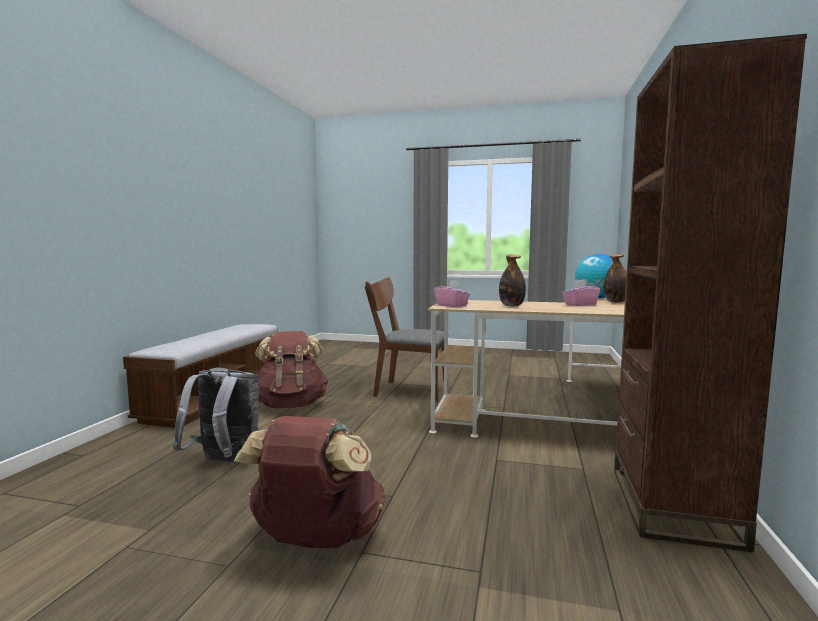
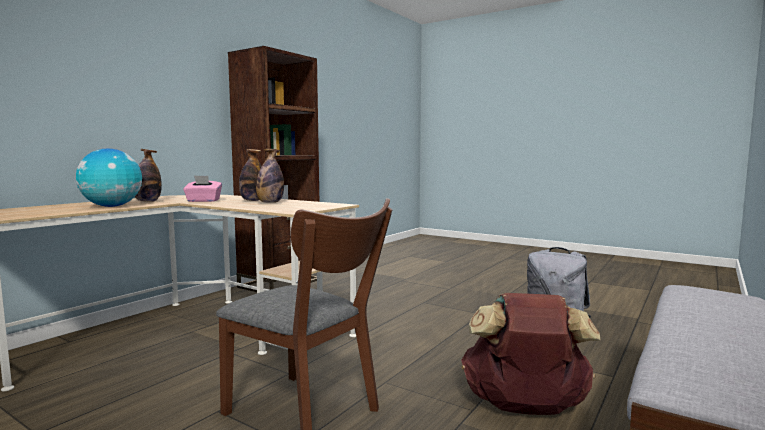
camera: 160 degrees left, 0 degrees up
brown backpack [233,416,386,548] -> none
pink tissue box [434,280,470,307] -> none
none -> bottle [239,149,262,201]

